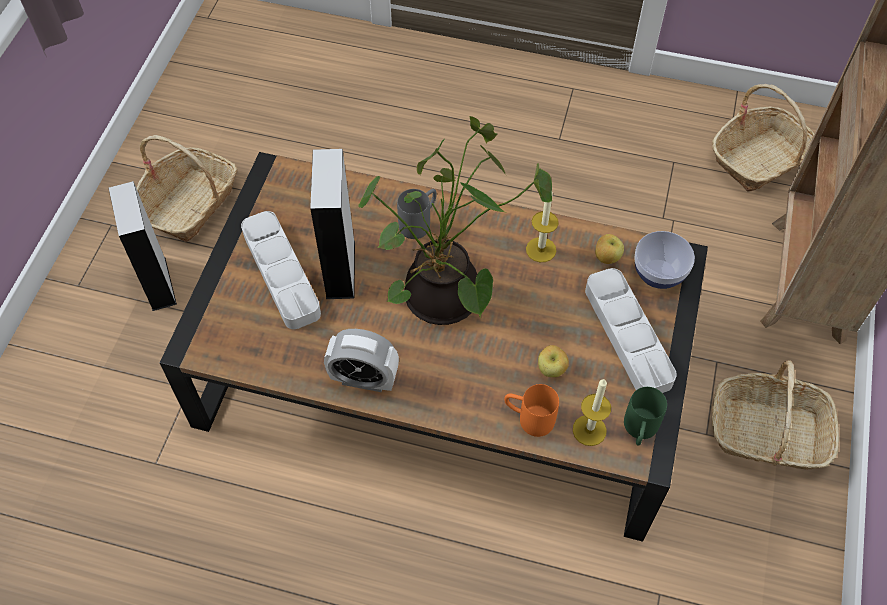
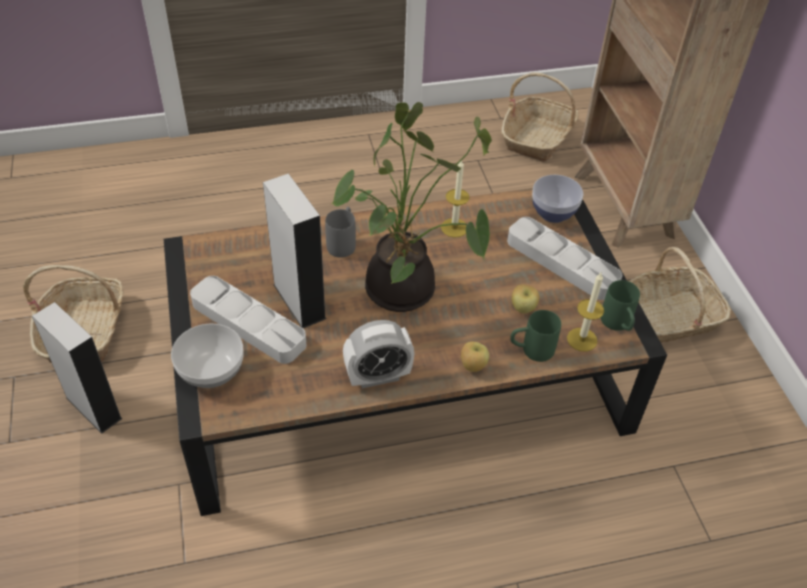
camera: 30 degrees left, 10 degrees down
orange mug [504,384,559,437] -> green mug [510,310,561,362]
apple [595,234,624,264] -> apple moved to [461,342,489,372]
none -> bowl [171,324,244,388]

